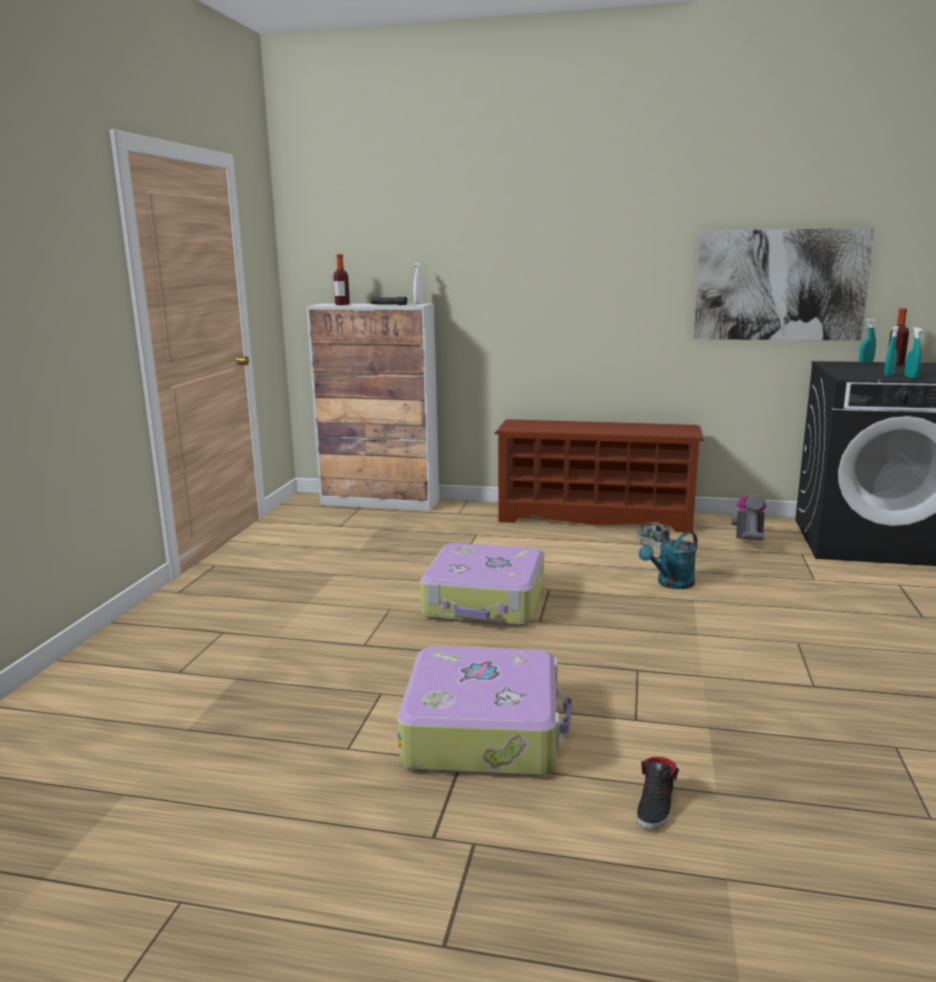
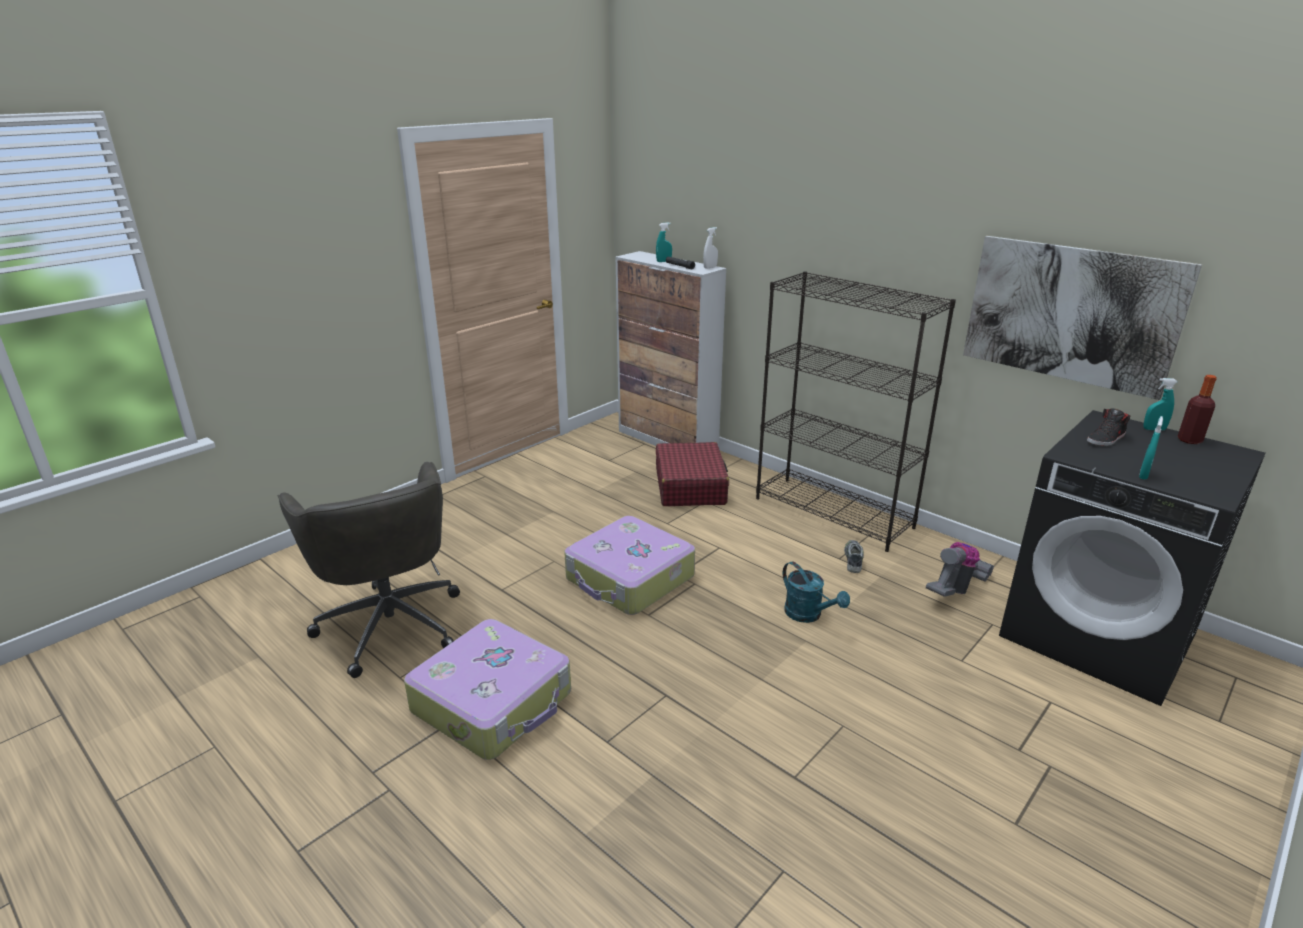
camera: 30 degrees right, 10 degrees up
bottle [333,254,350,305] -> none
brown shoe rack [494,419,704,532] -> black bookcase [756,271,956,552]
black shoe [637,757,679,830] -> black shoe moved to [1087,408,1130,446]
turquoise watering can [639,531,698,589] -> turquoise watering can turned 120 degrees counterclockwise [783,562,850,623]
turquoise spray bottle [884,326,899,376] -> turquoise spray bottle moved to [656,222,672,262]
none -> grey office chair [278,462,460,678]
none -> red suitcase [656,442,729,506]

